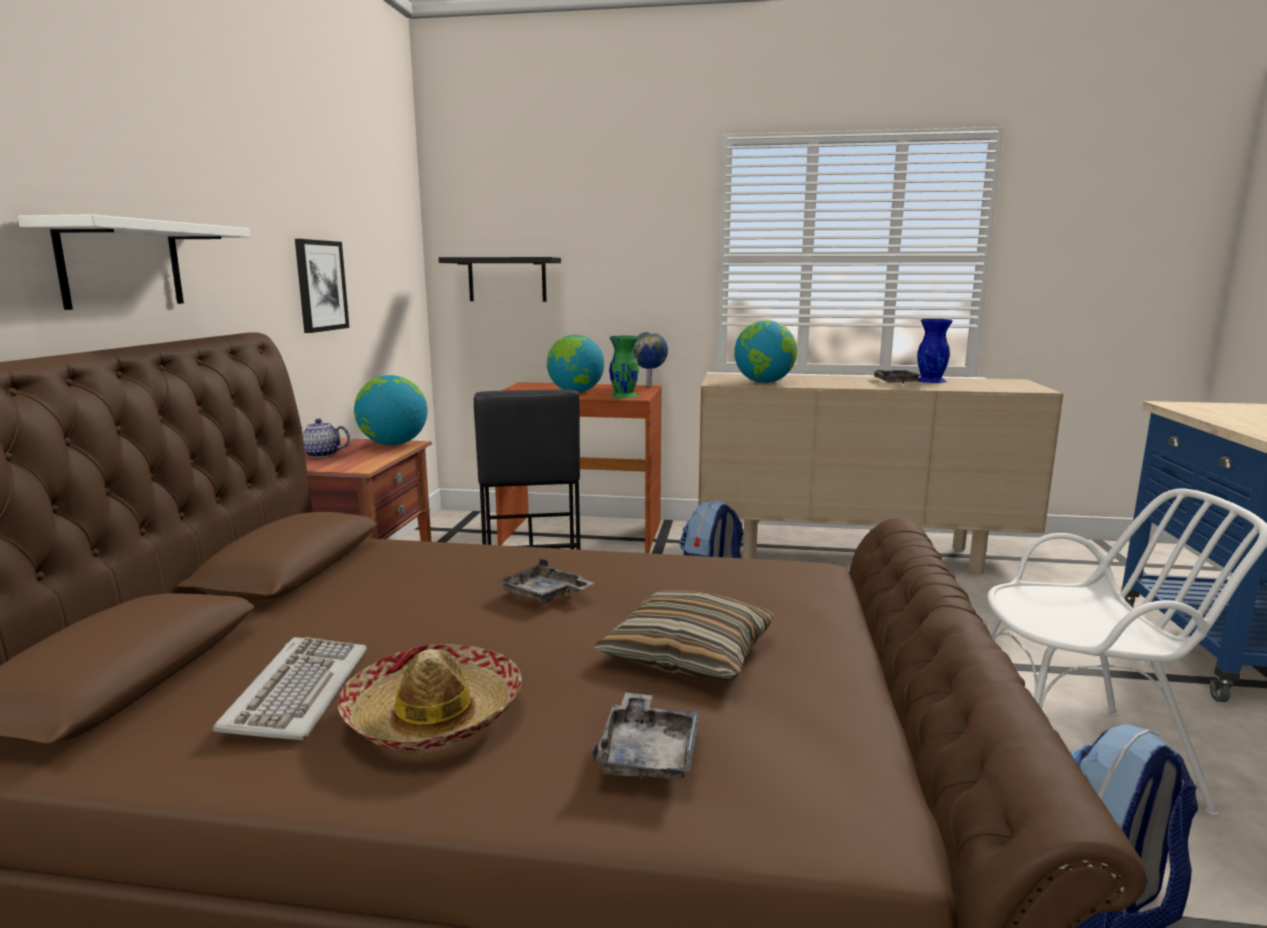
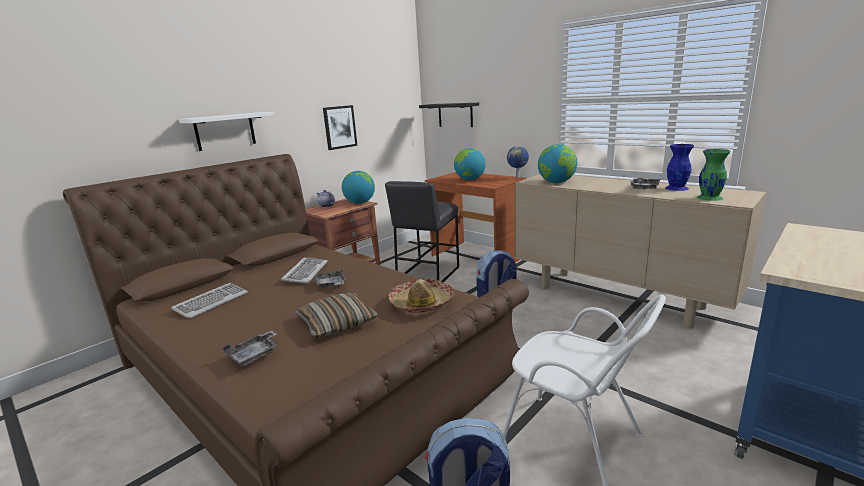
camera: 35 degrees right, 5 degrees up
hat [338,644,522,750] -> hat moved to [389,279,454,313]
green vase [609,336,639,398] -> green vase moved to [697,149,731,201]
none -> keyboard [281,257,328,283]

